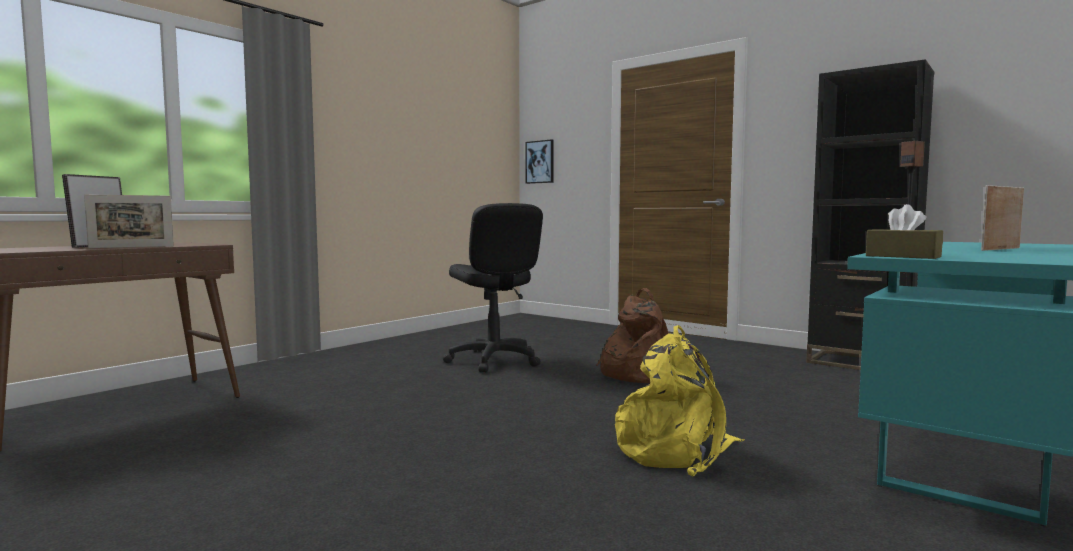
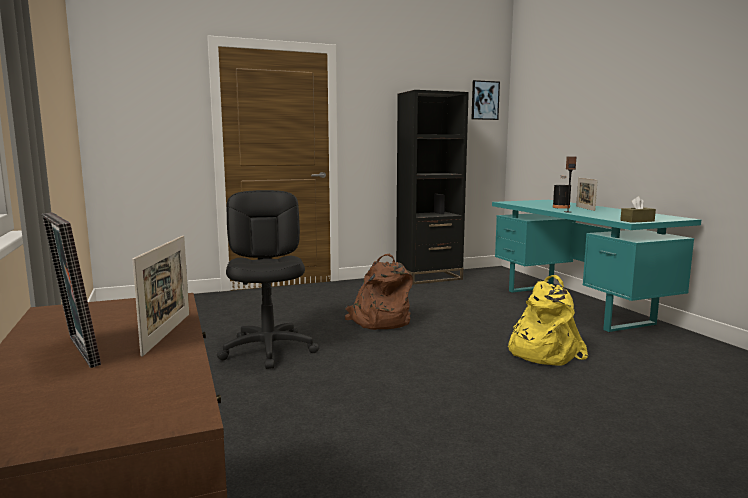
camera: 60 degrees left, 5 degrees up
black office chair [443,203,543,373] -> black office chair turned 105 degrees counterclockwise [217,190,319,369]
picture [525,139,554,184] -> picture moved to [471,80,500,120]
none -> black bottle [553,175,571,209]

